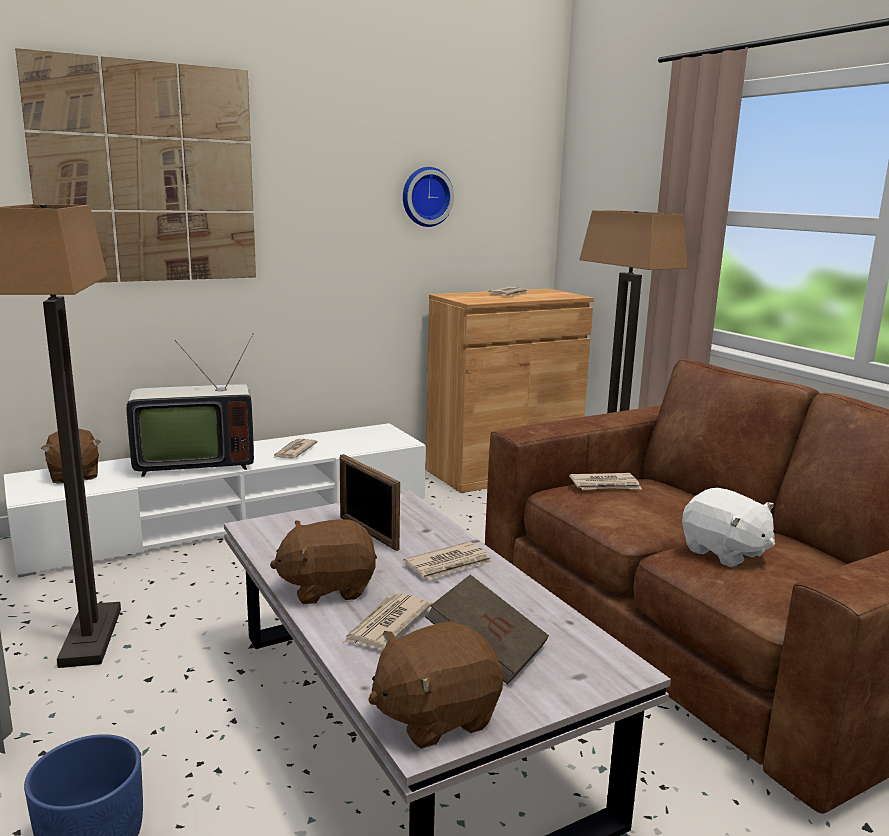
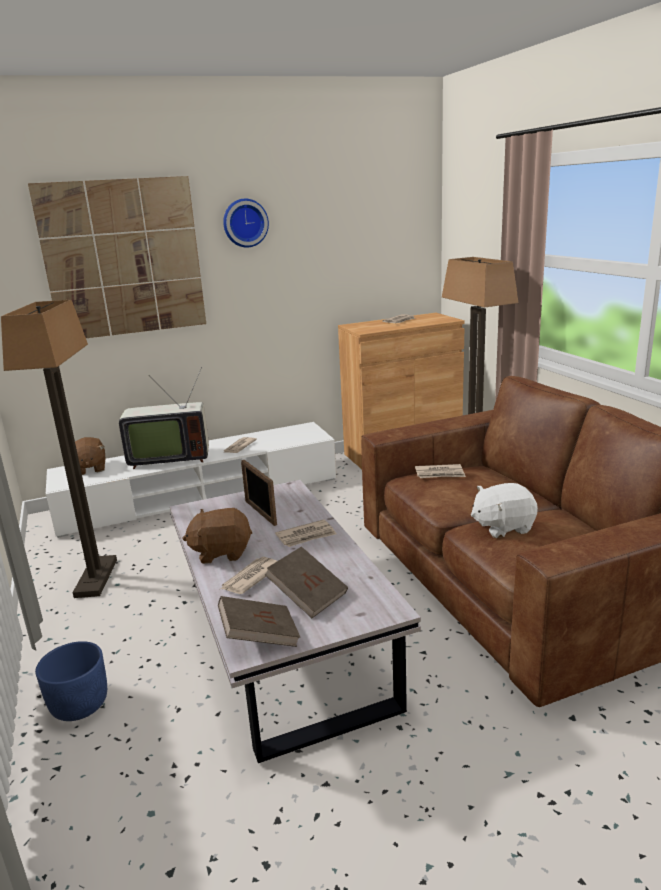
camera: 10 degrees right, 5 degrees up
brown plush toy [368,621,503,749] -> brown book [218,596,300,647]
wall clock [403,167,454,227] -> wall clock moved to [223,199,269,248]
white plush toy [682,488,775,568] -> white plush toy turned 105 degrees clockwise [471,483,538,538]

